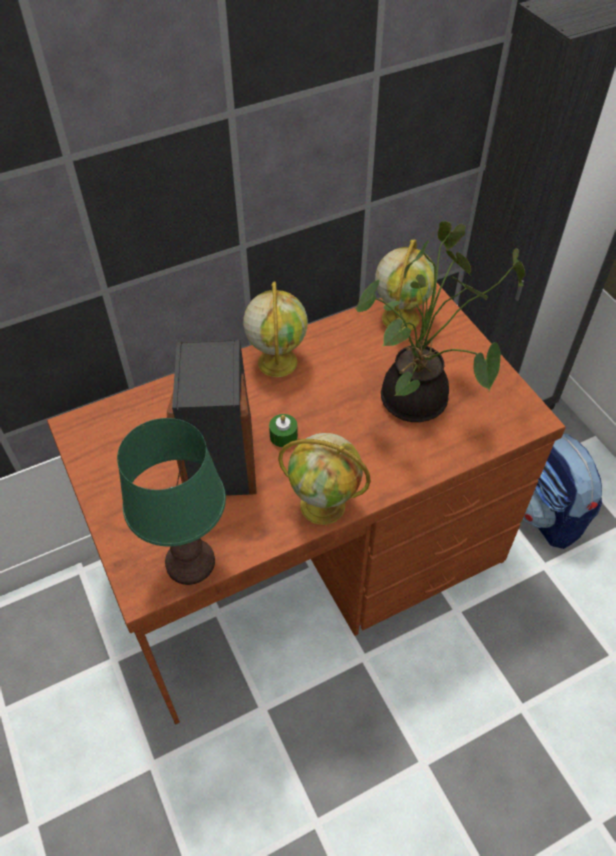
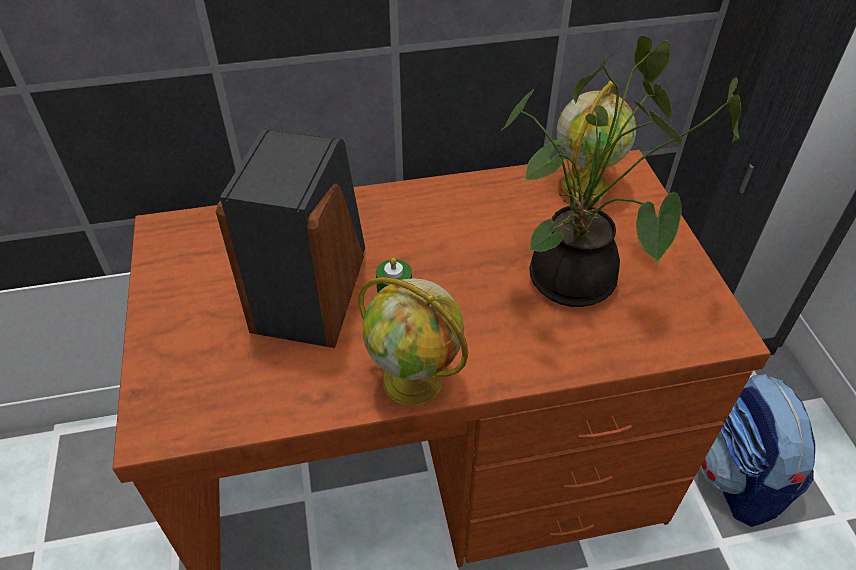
camera: 15 degrees right, 5 degrees down
green table lamp [117,418,226,585] -> none
globe [243,281,308,377] -> none

